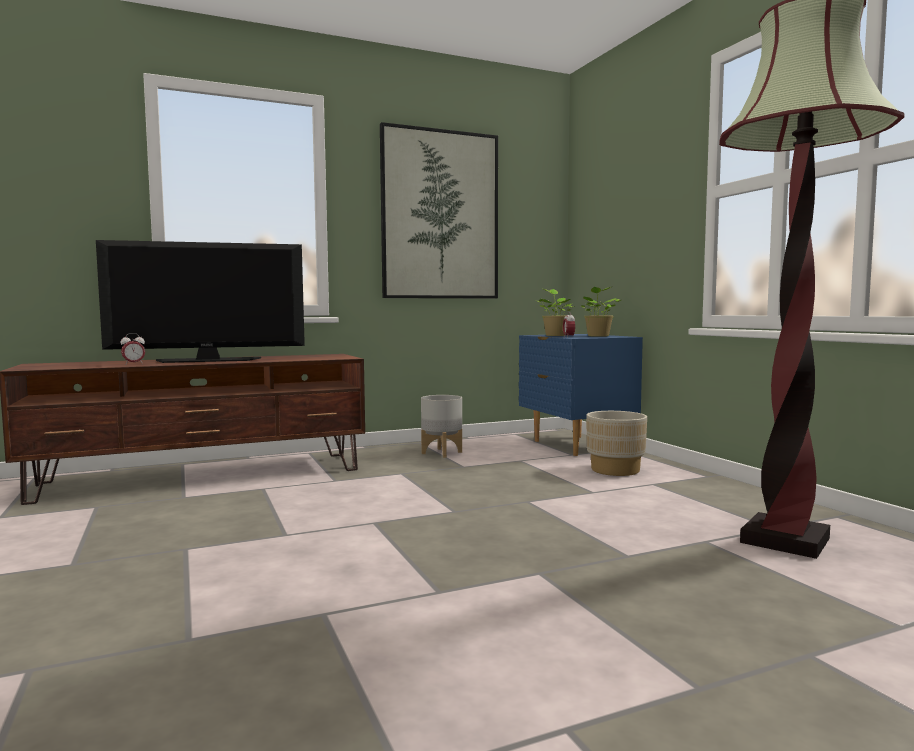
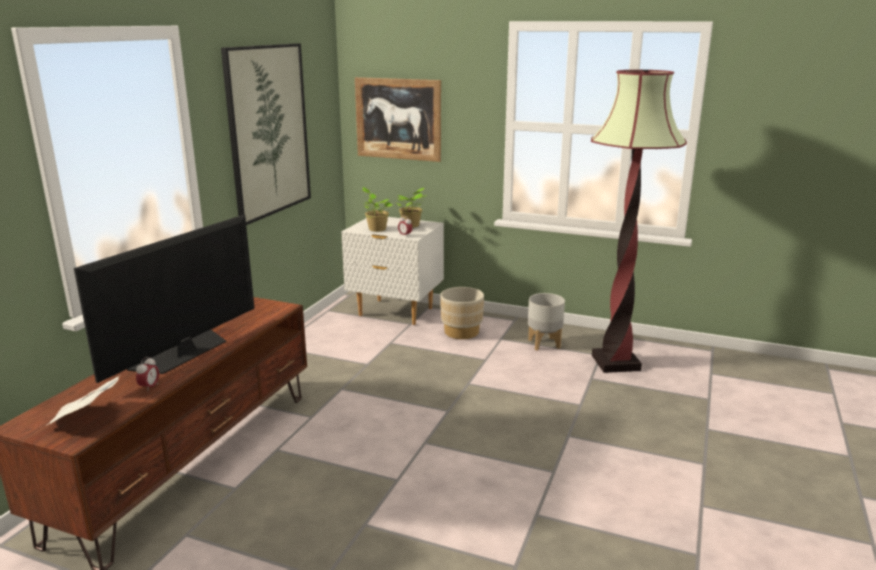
camera: 45 degrees left, 15 degrees up
grey planter [421,395,462,458] -> grey planter moved to [528,293,565,351]
blue nightstand [519,334,643,456] -> white nightstand [341,217,444,325]
none -> newspaper [45,376,119,426]
none -> picture [355,77,441,162]

